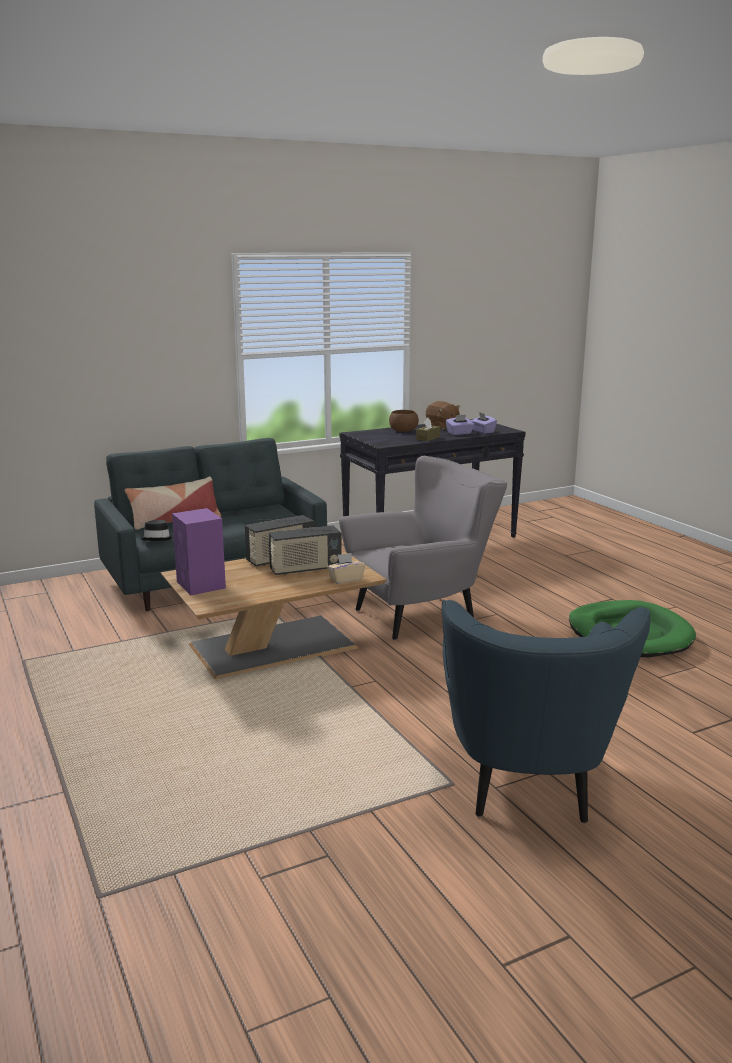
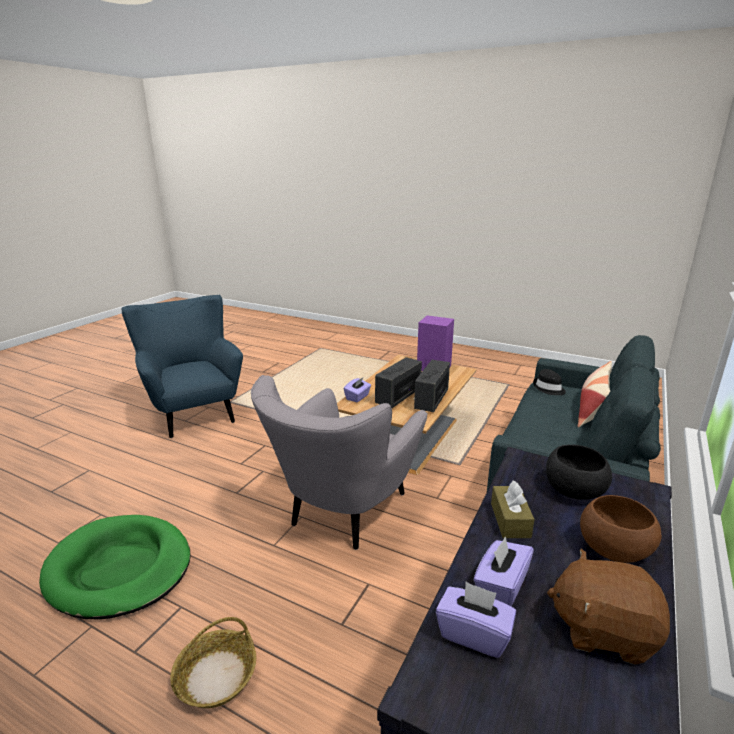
camera: 145 degrees right, 5 degrees up
beige tissue box [327,553,365,584] -> purple tissue box [344,378,371,402]
none -> basket [170,617,256,708]
none -> black bowl [546,445,612,500]

